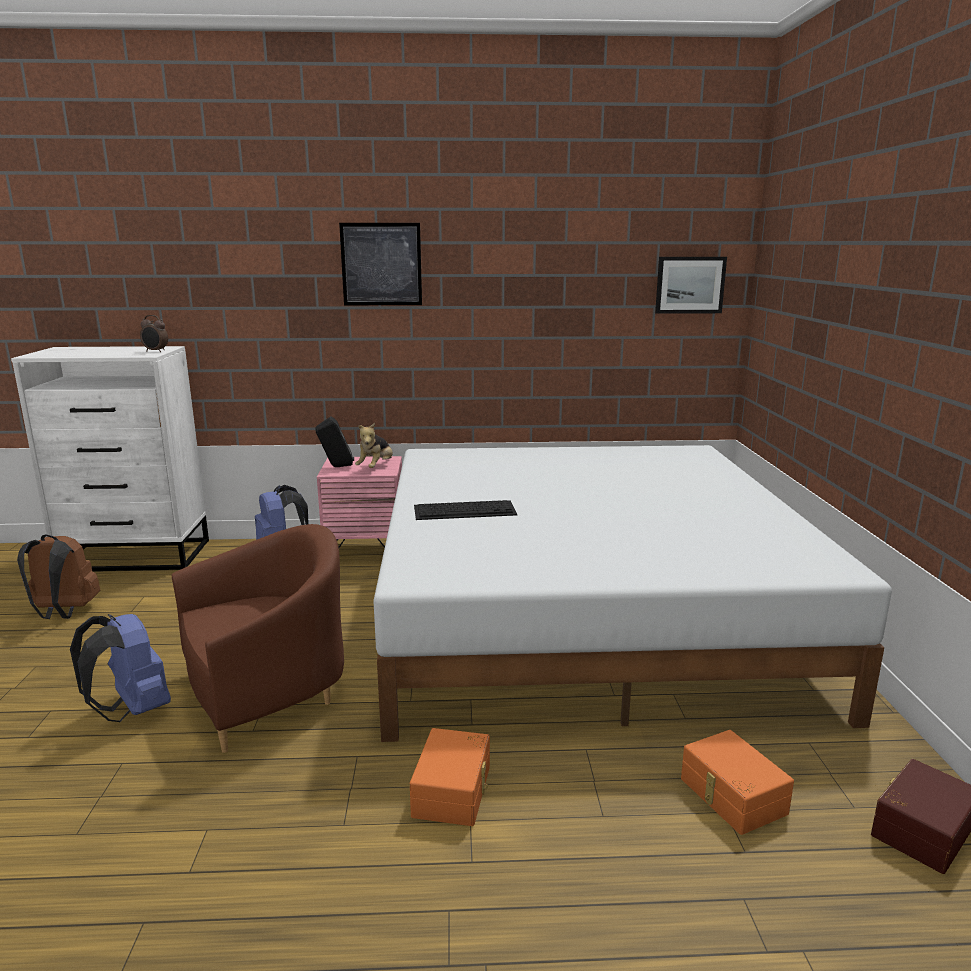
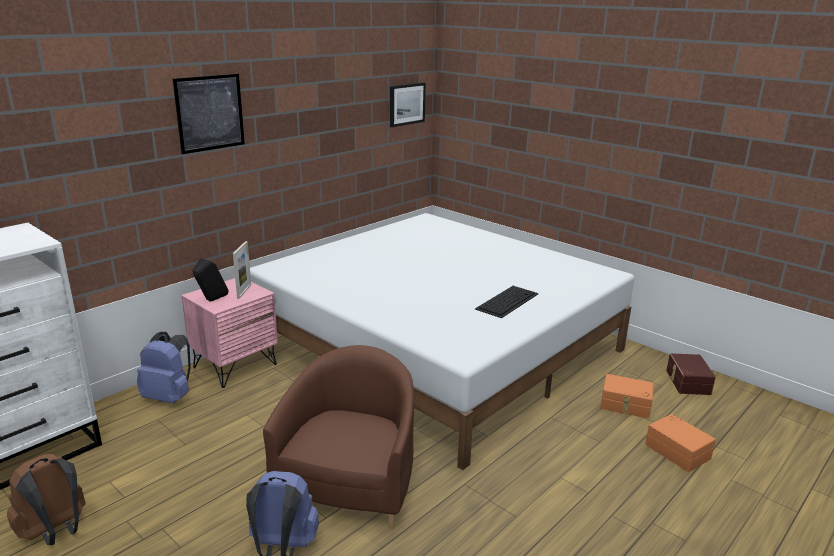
camera: 45 degrees left, 5 degrees up
alarm clock [140,315,168,352] -> none
plush toy [355,423,393,468] -> picture frame [233,241,251,299]
orange storage box [410,728,490,826] -> orange storage box moved to [645,414,716,472]
keyboard [414,500,517,520] -> keyboard moved to [475,286,539,318]

